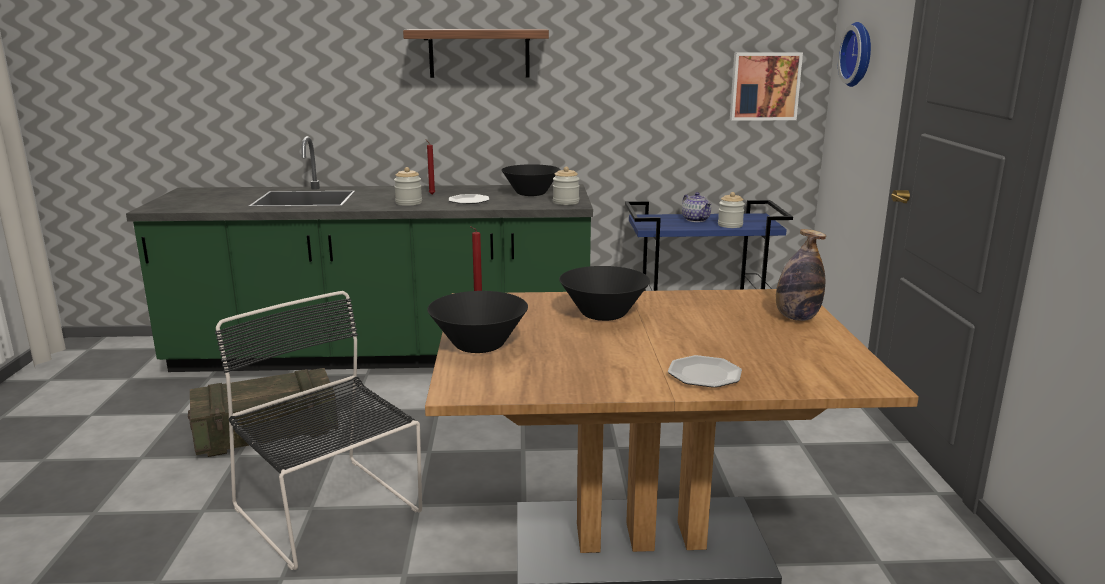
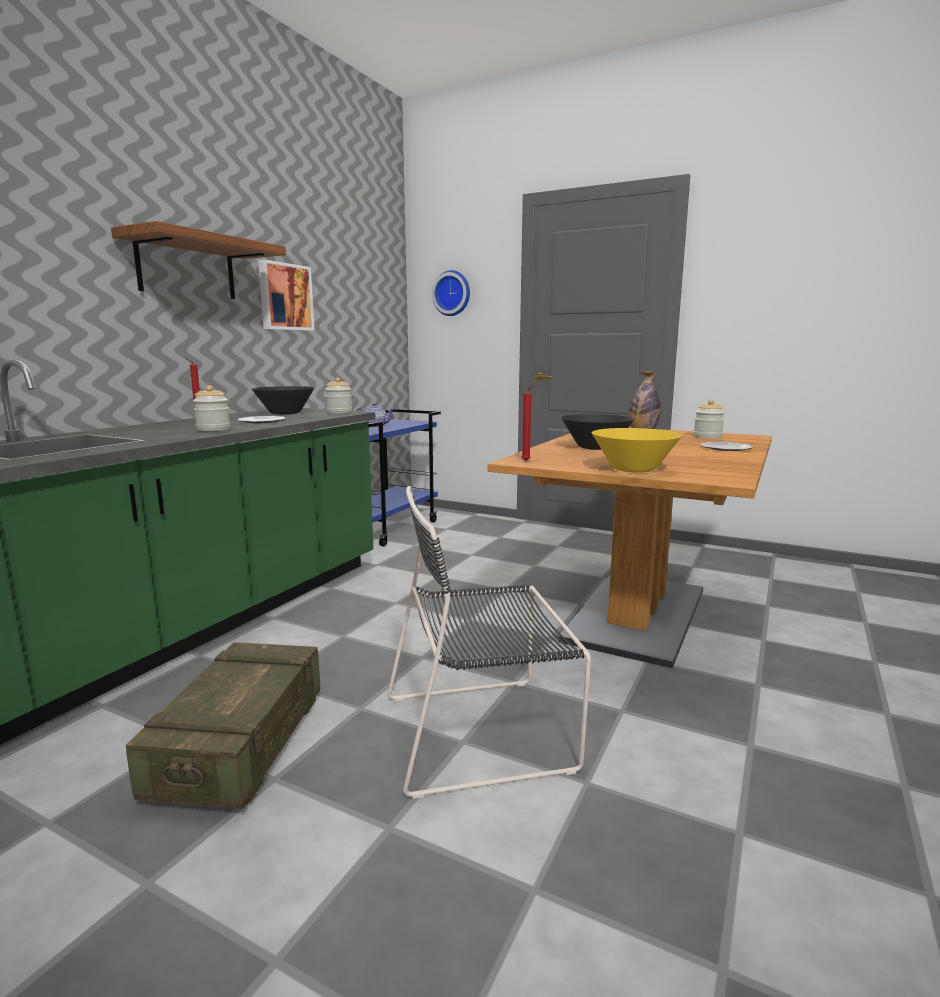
camera: 60 degrees left, 5 degrees down
black bowl [427,291,528,353] -> yellow bowl [592,428,682,473]
jar [718,192,745,228] -> jar moved to [694,399,725,438]
picture [730,52,803,121] -> picture moved to [258,259,315,331]

